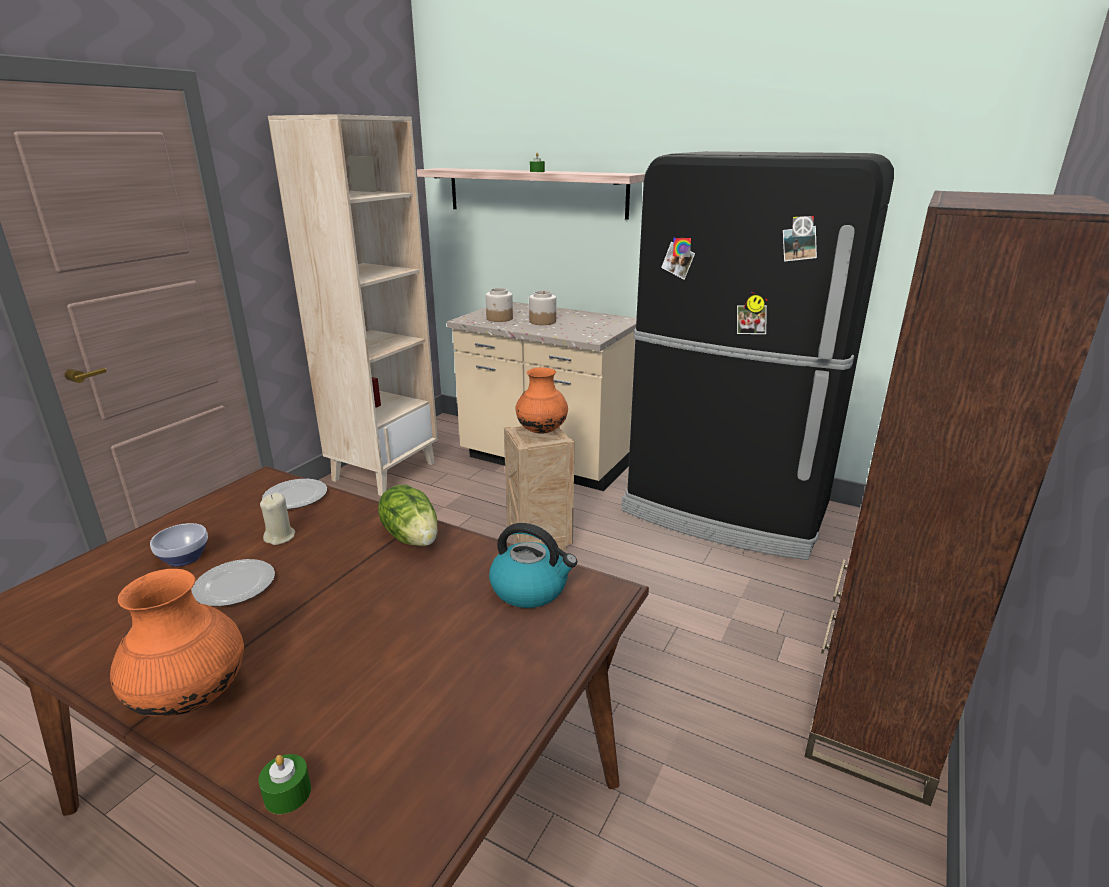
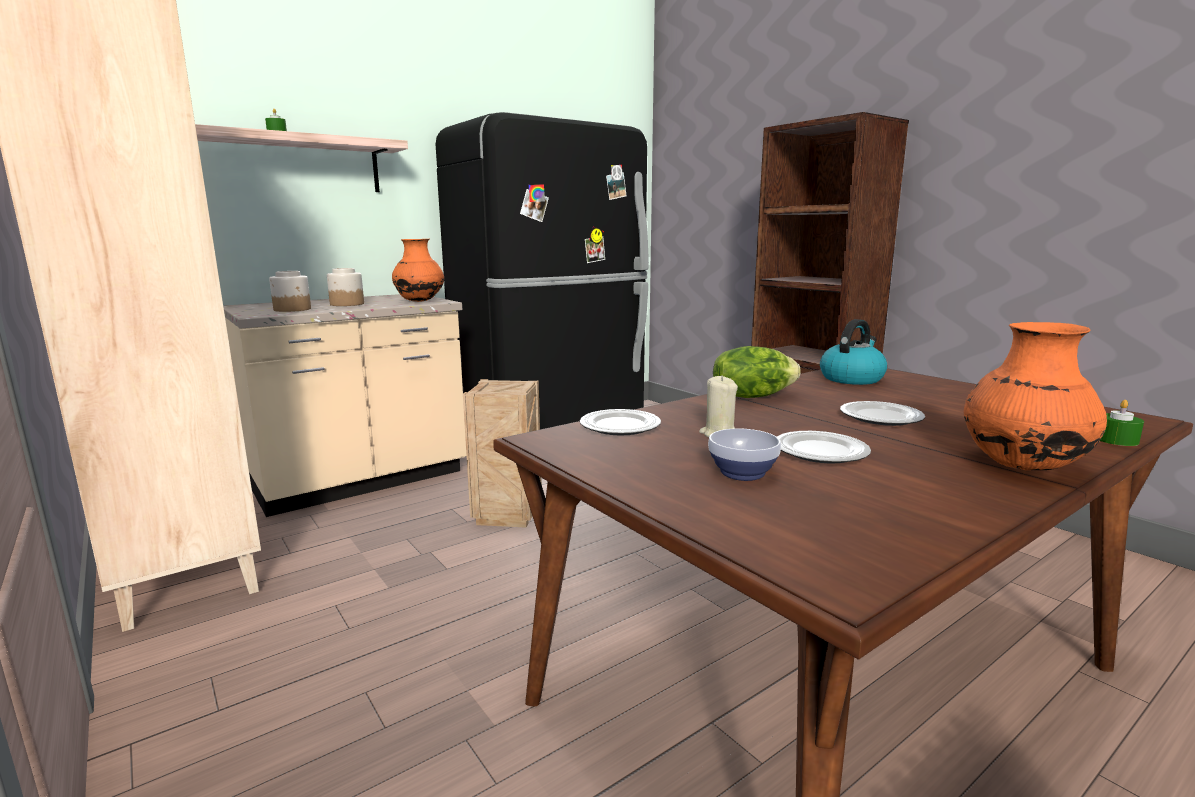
camera: 65 degrees left, 10 degrees down
orange vase [515,367,568,433] -> orange vase moved to [392,239,444,302]
none -> plate [840,401,925,426]

